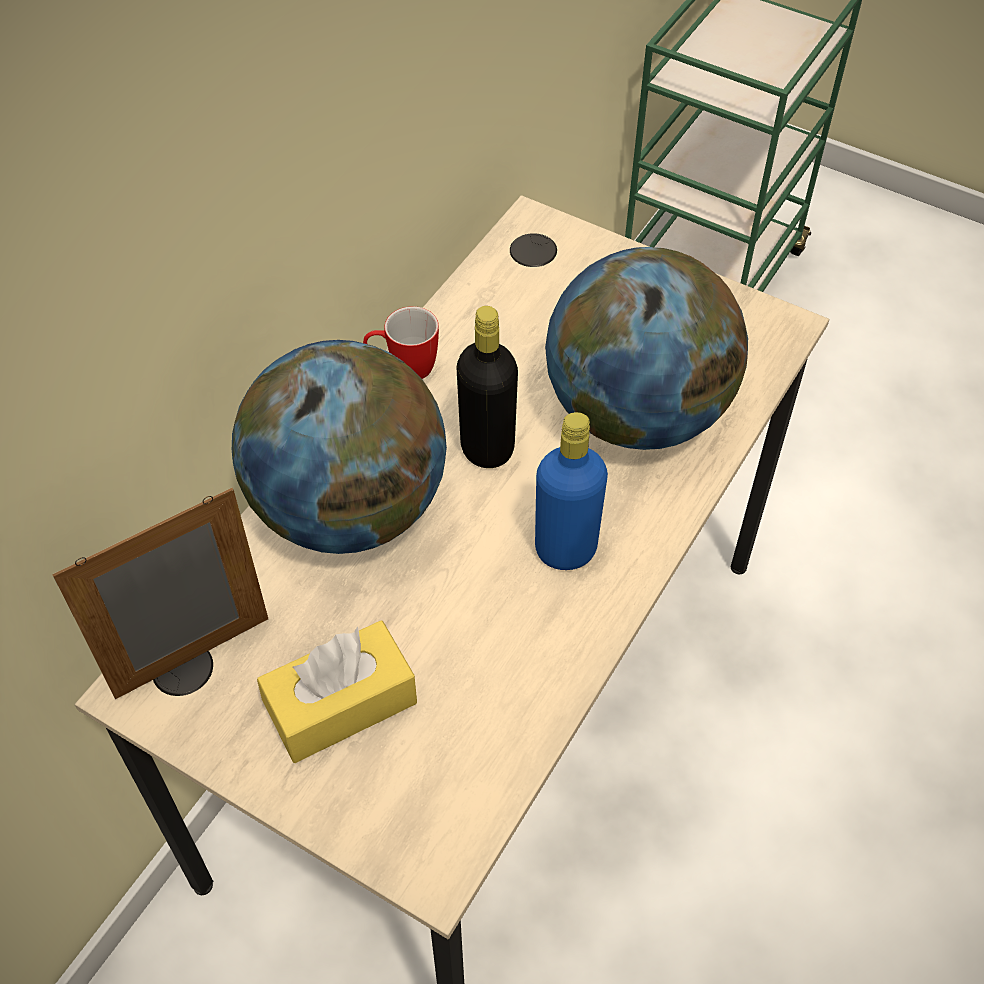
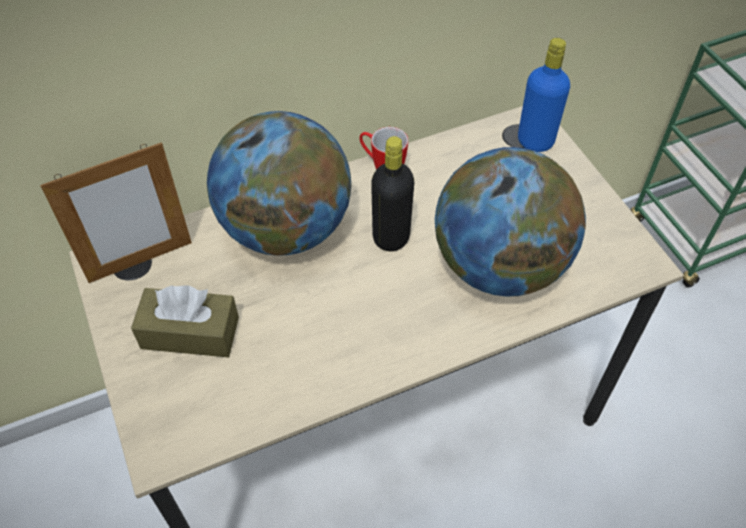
camera: 35 degrees right, 0 degrees up
picture frame [52,488,268,699] -> picture frame turned 150 degrees clockwise [40,142,192,283]
yellow tissue box [257,621,417,763] -> brown tissue box [131,286,239,357]
blue bottle [535,412,608,570] -> blue bottle moved to [518,38,570,152]

